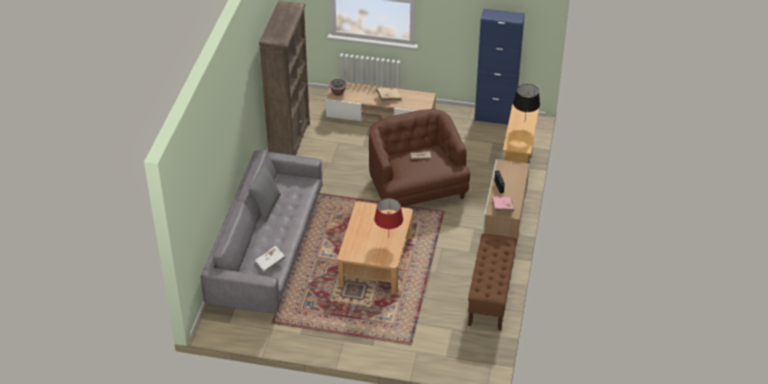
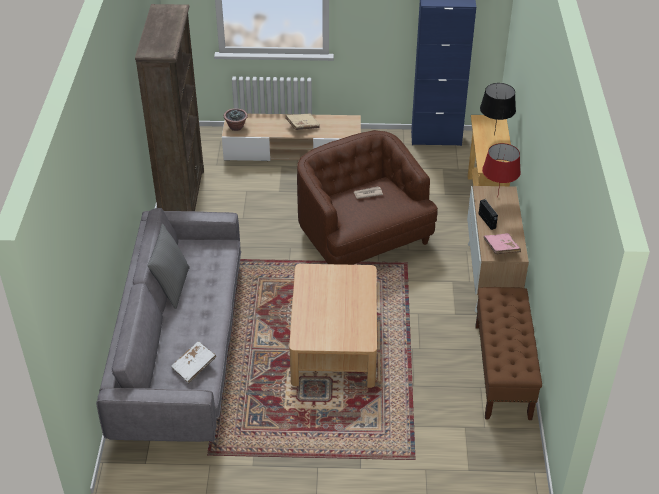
camera: 10 degrees left, 0 degrees up
red table lamp [374,198,403,229] -> red table lamp moved to [482,143,521,198]

